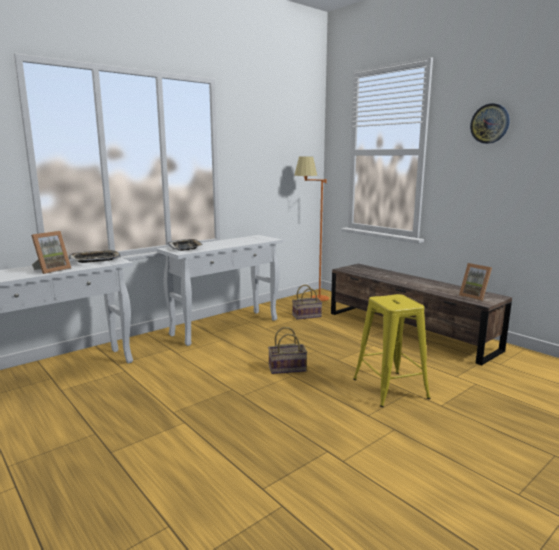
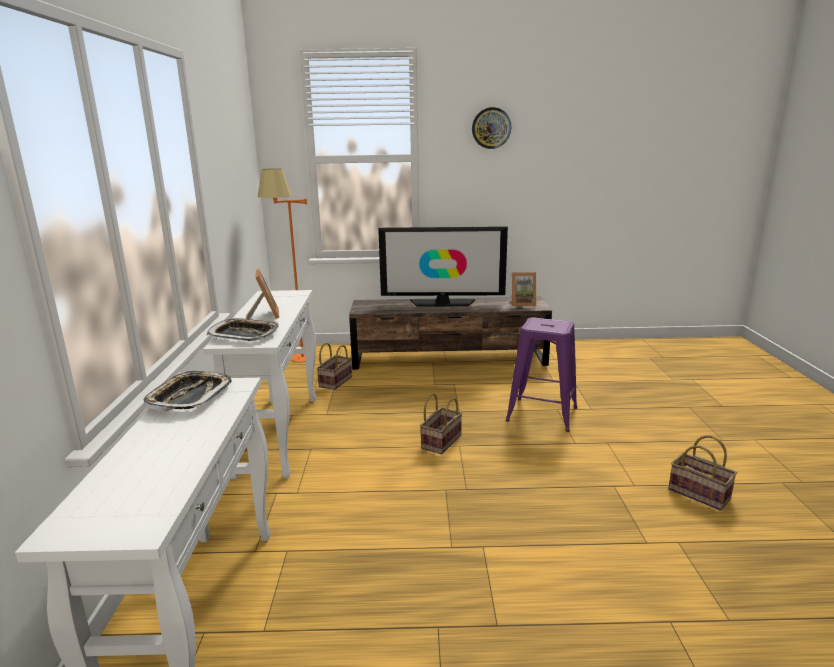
camera: 50 degrees left, 5 degrees up
picture frame [31,231,71,274] -> picture frame moved to [246,269,279,319]
yellow stool [353,294,430,407] -> purple stool [506,317,577,432]
none -> television [378,226,508,306]
none -> basket [668,435,737,511]

